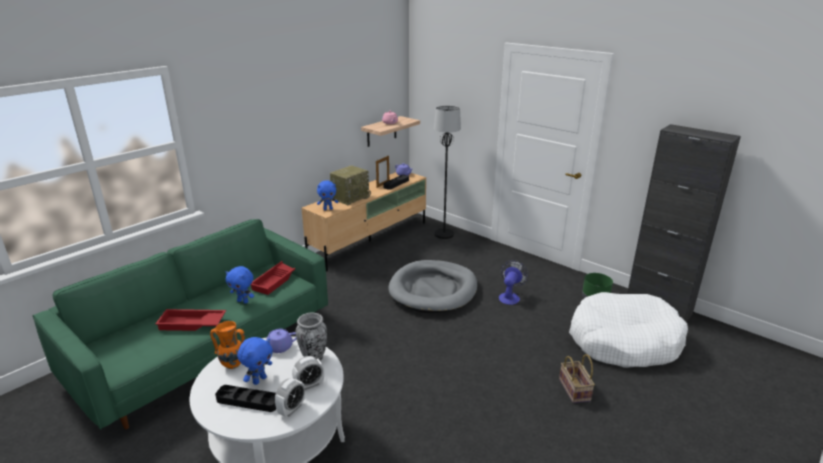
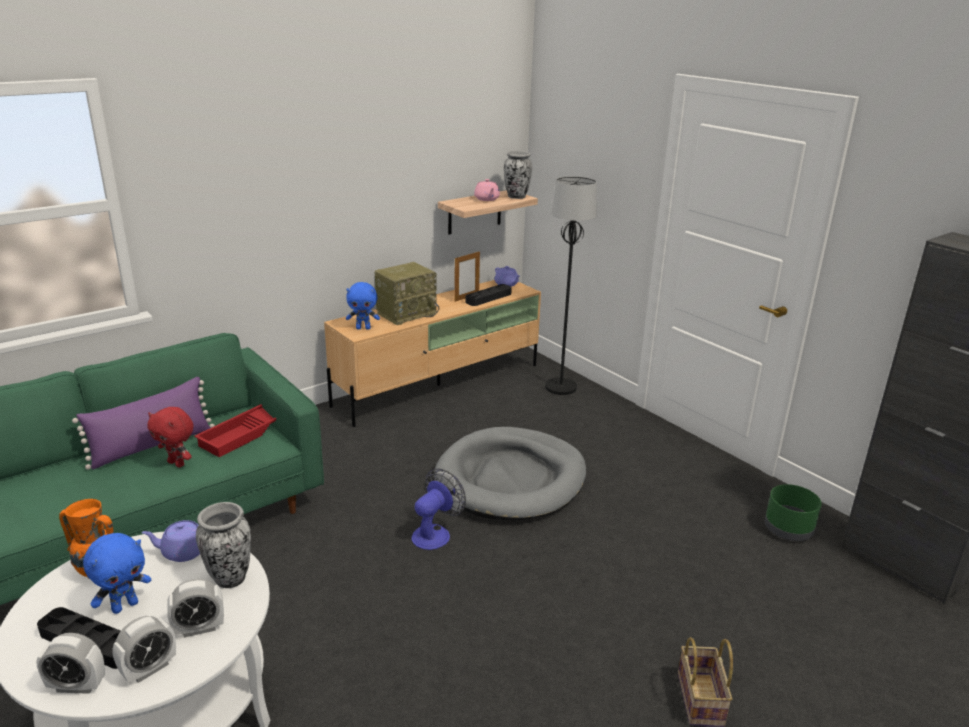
camera: 10 degrees right, 0 degrees up
red tray [155,309,226,331] -> none
blue plush toy [225,266,254,304] -> red plush toy [147,407,193,467]
fan [499,260,529,305] -> fan moved to [411,469,466,550]
white dog bed [569,292,688,368] -> none
none -> alarm clock [36,633,105,694]
none -> purple pillow [72,377,215,470]
none -> vase [504,151,532,199]

